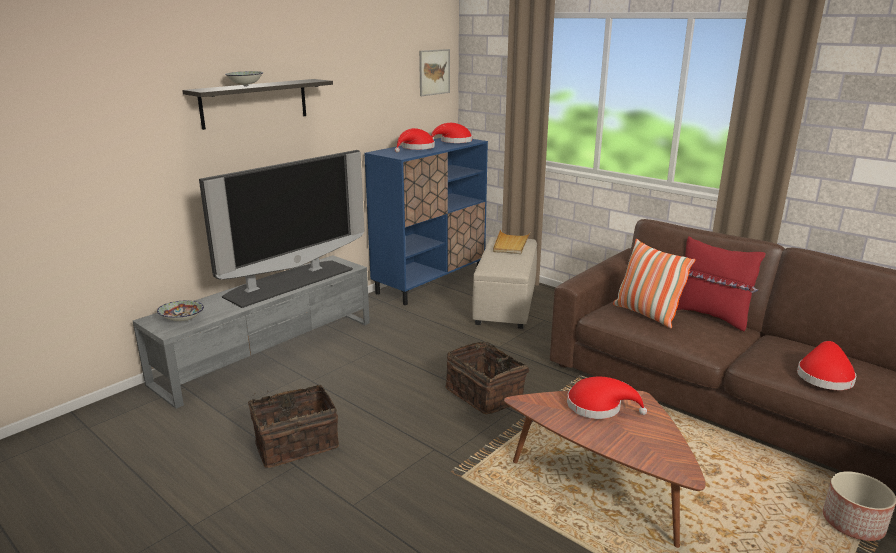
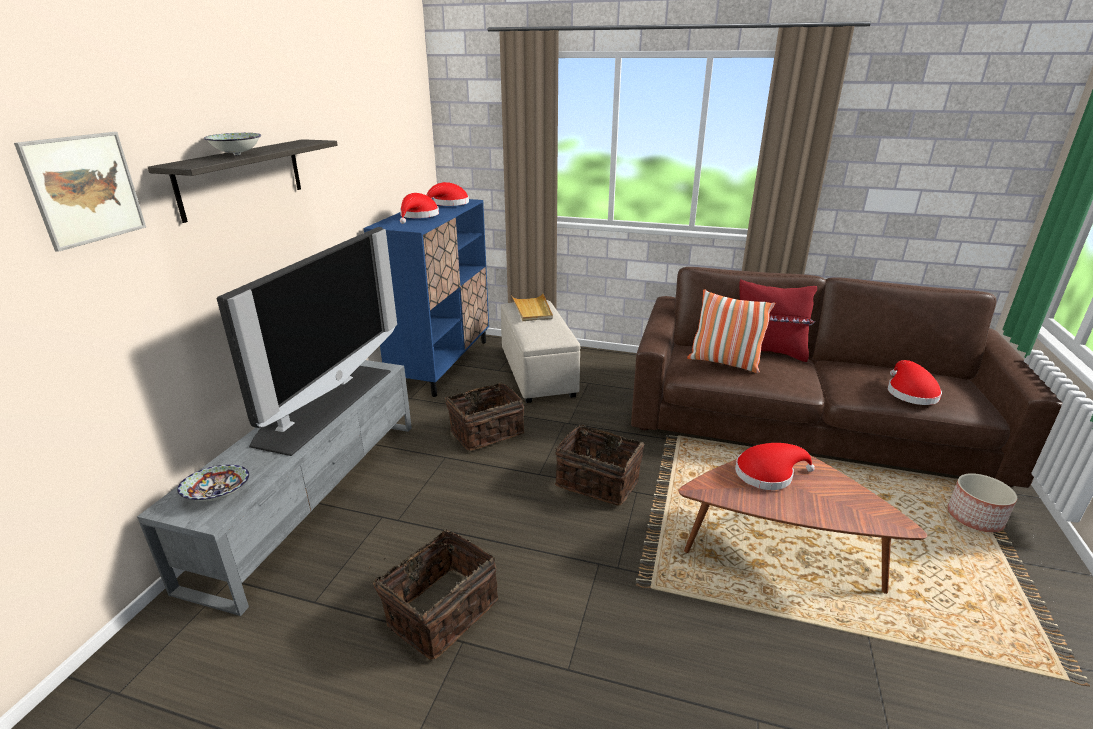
camera: 25 degrees left, 5 degrees up
picture [419,49,450,96] -> picture moved to [14,132,146,252]
none -> basket [445,383,524,451]

